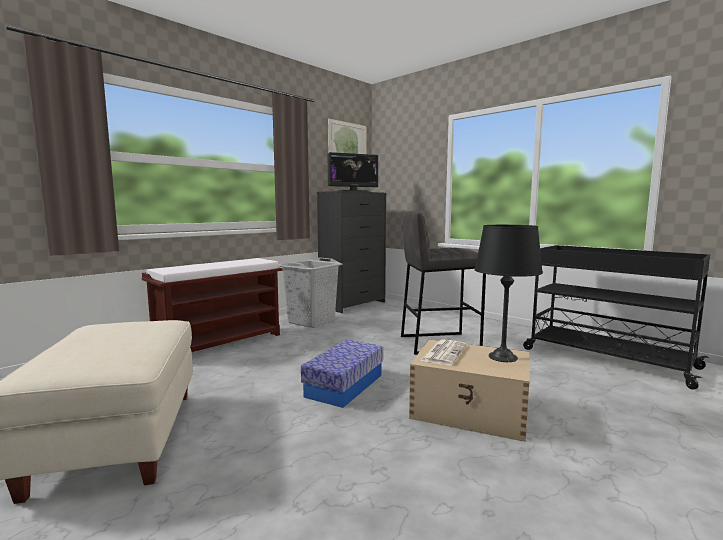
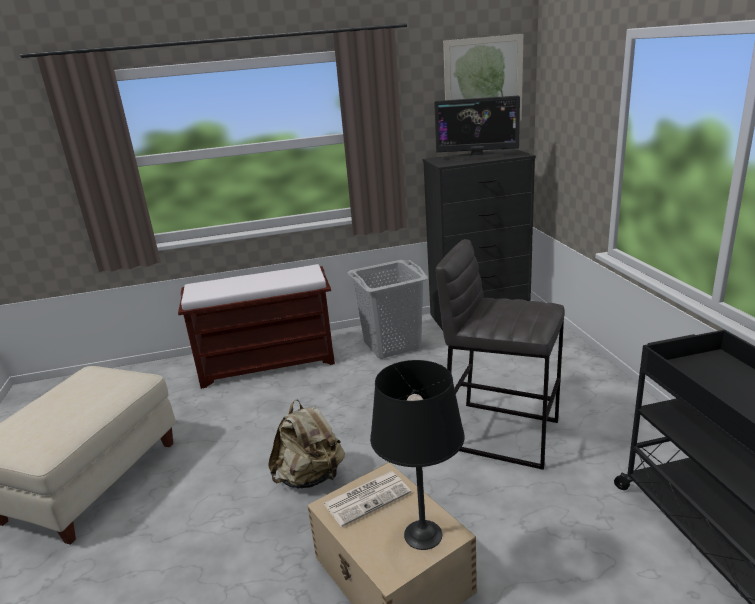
camera: 35 degrees right, 15 degrees up
storage box [301,340,383,408] -> beige backpack [268,399,345,488]

